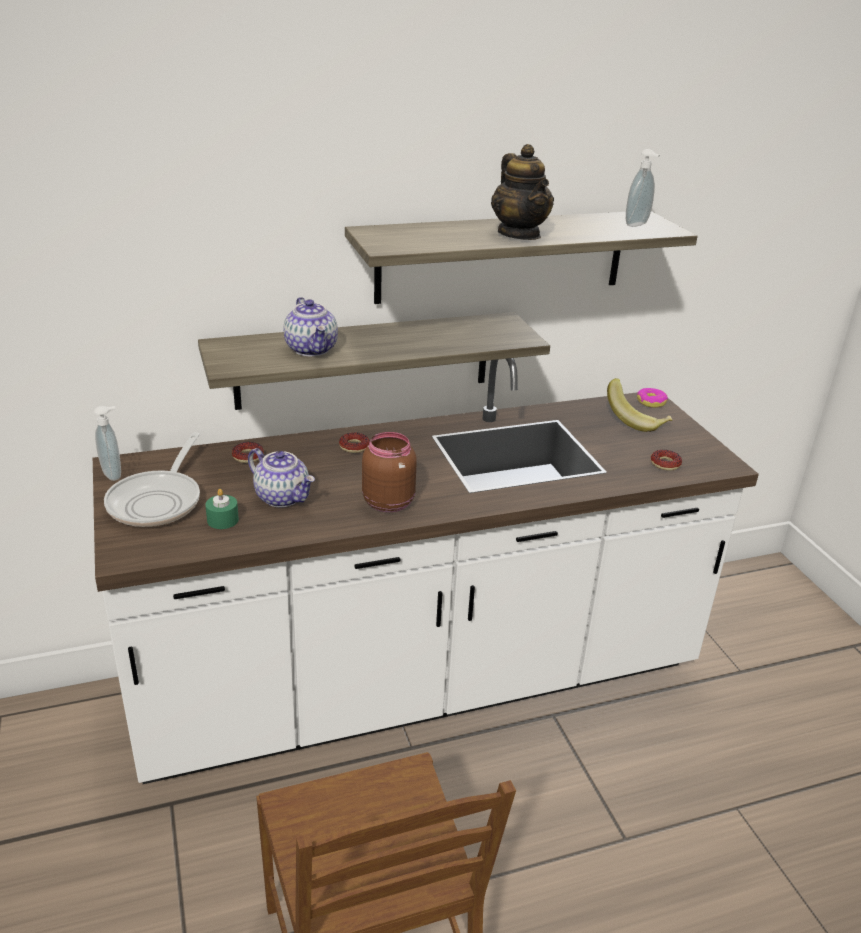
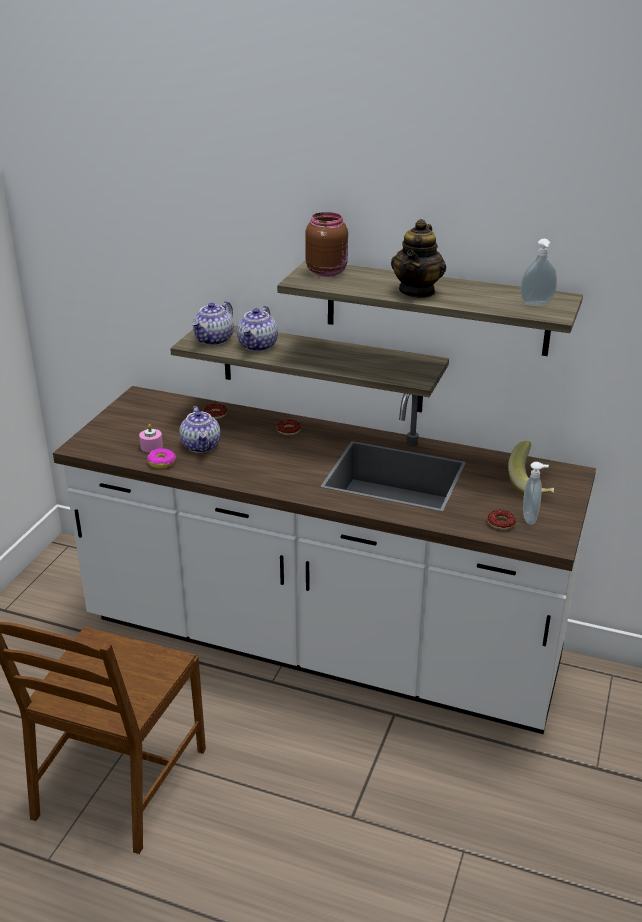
camera: 40 degrees right, 0 degrees up
soap dispenser [94,406,121,481] -> soap dispenser moved to [523,462,549,525]
frying pan [104,432,200,527] -> none
green candle [205,489,239,529] -> pink candle [139,424,163,453]
brown jar [362,432,417,512] -> brown jar moved to [305,212,348,277]
donut [637,388,668,408] -> donut moved to [147,448,176,469]
none -> teapot [192,301,234,345]

